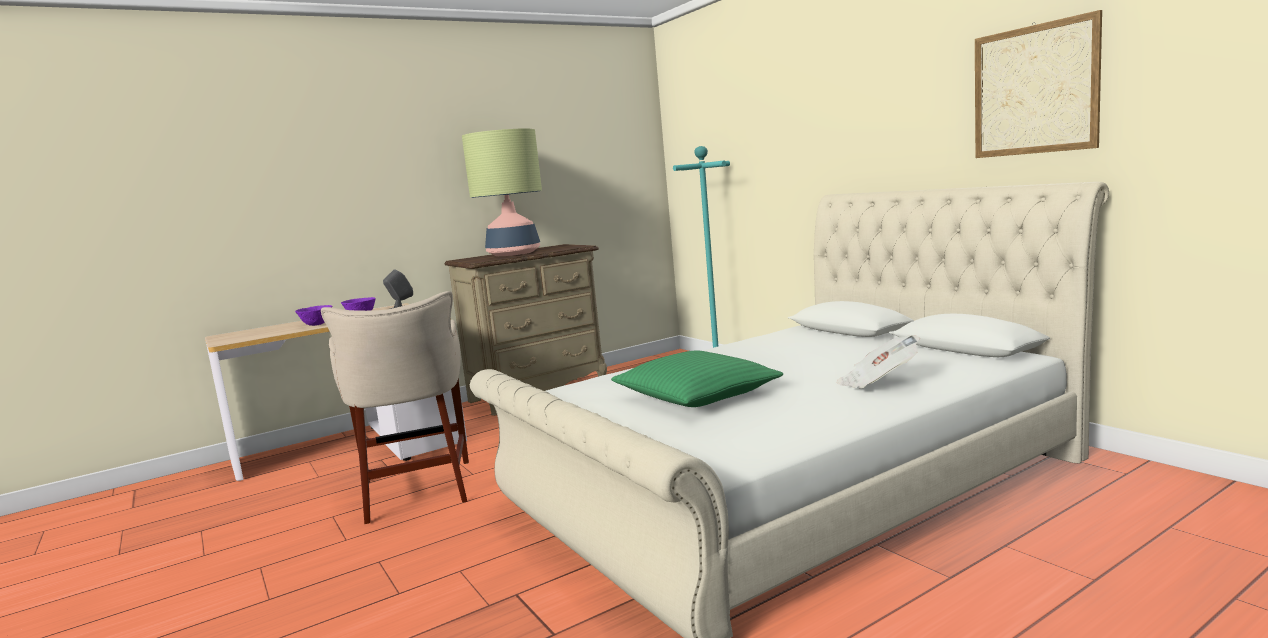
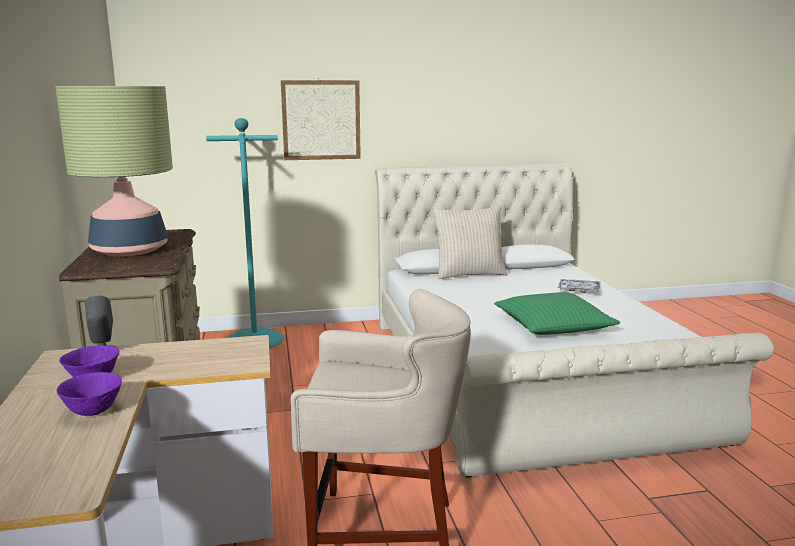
camera: 70 degrees left, 5 degrees up
newspaper [837,335,920,389] -> tray [557,279,601,293]
picture [975,10,1102,158] -> picture moved to [281,79,361,160]
none -> beige pillow [433,205,508,279]

